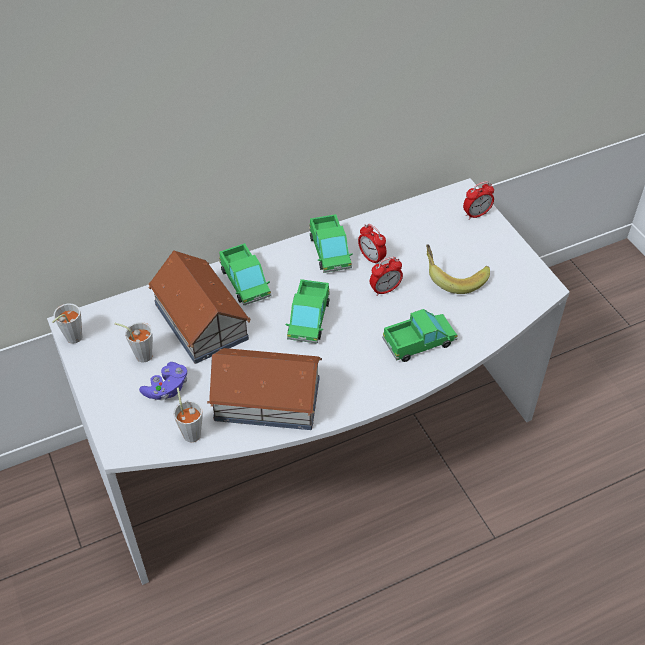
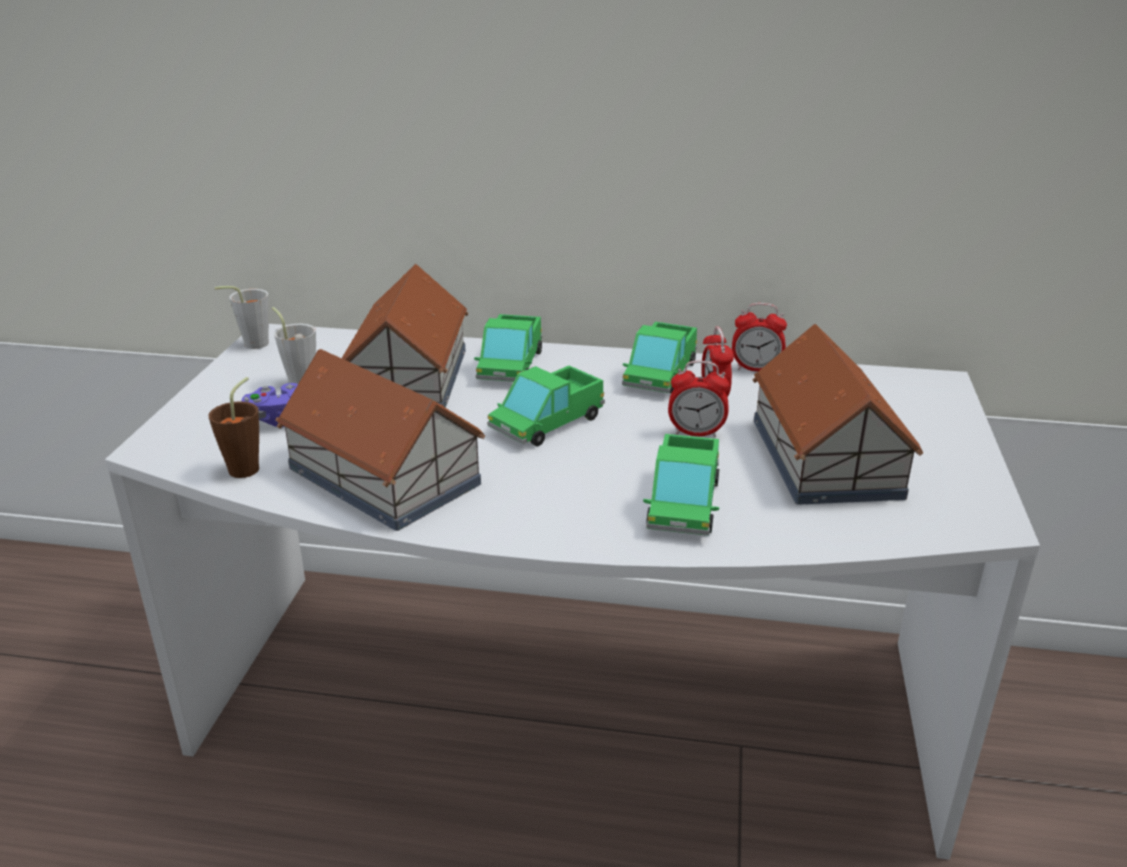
camera: 35 degrees right, 20 degrees down
grey cup [173,388,203,442] -> brown cup [208,377,259,478]
toy truck [382,309,458,362] -> toy truck turned 90 degrees clockwise [643,434,719,536]
banana [426,244,490,294] -> toy house [753,324,923,505]
alarm clock [463,181,494,220] -> alarm clock moved to [732,303,787,371]

